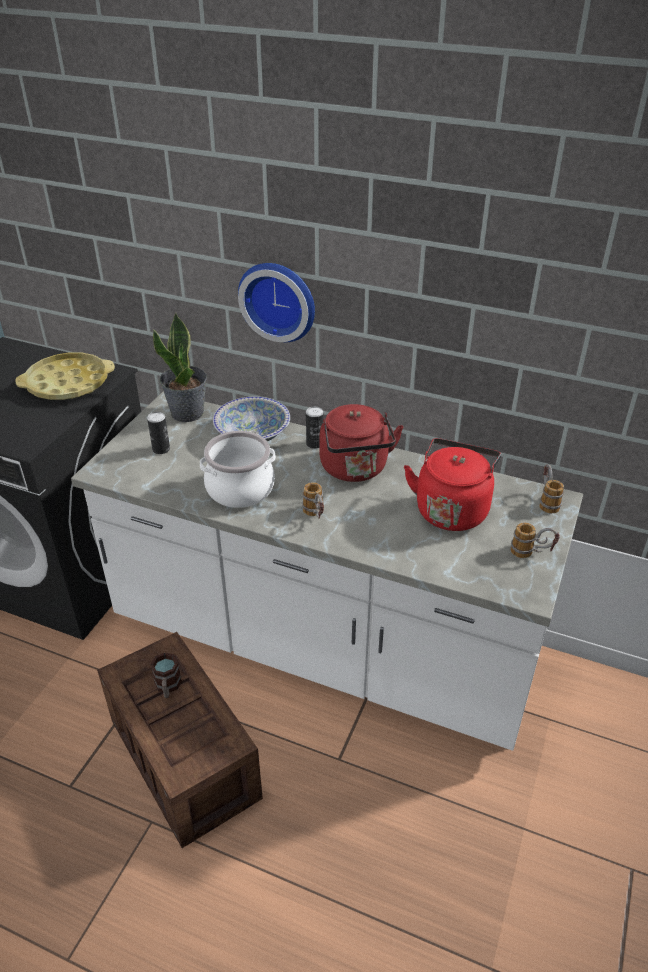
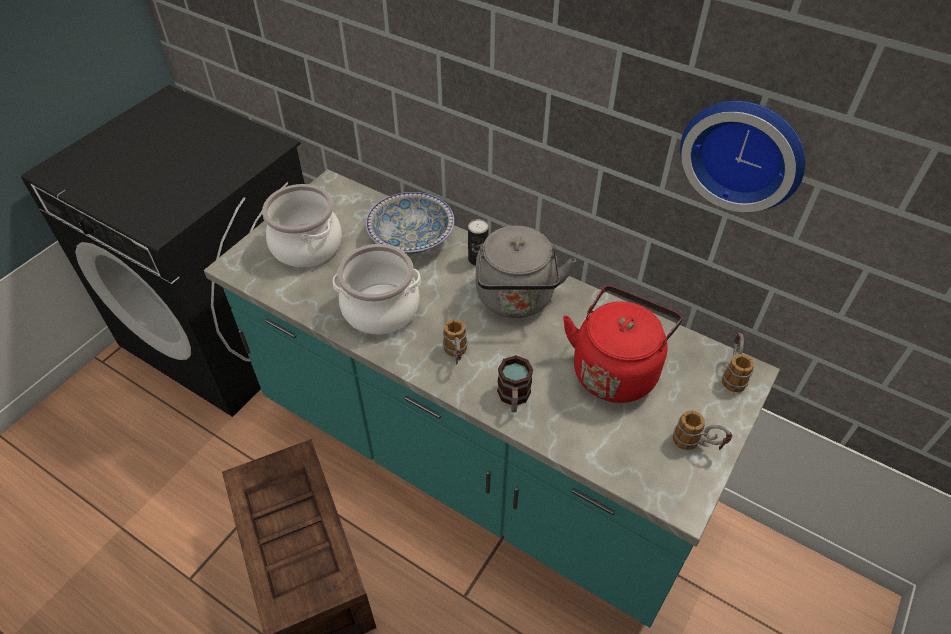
camera: 10 degrees right, 10 degrees up
yellow tray [15,353,115,400] -> none
white counter [71,392,583,751] -> turquoise counter [204,169,780,628]
can [147,412,170,454] -> cooking pot [262,184,342,267]
mug [150,652,182,698] -> mug moved to [497,355,533,412]
potted plant [153,313,207,422] -> none
wall clock [238,263,315,342] -> wall clock moved to [680,101,805,212]
red kettle [320,404,403,482] -> grey kettle [476,226,576,318]

